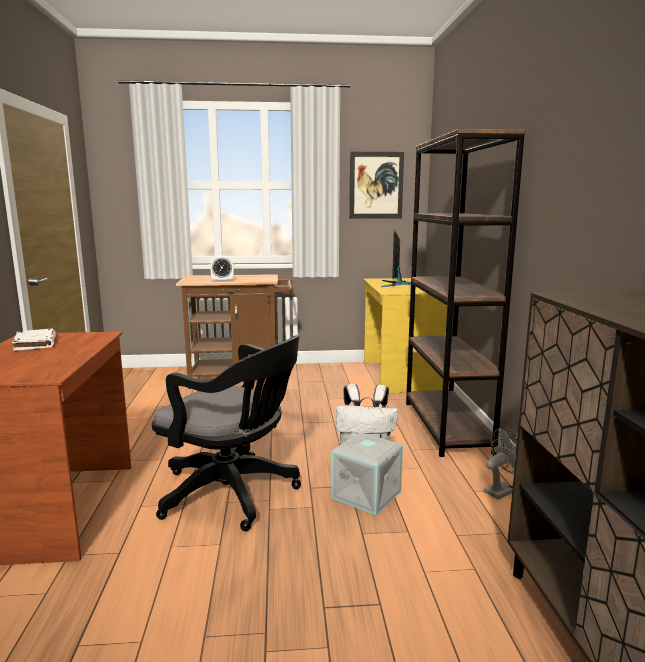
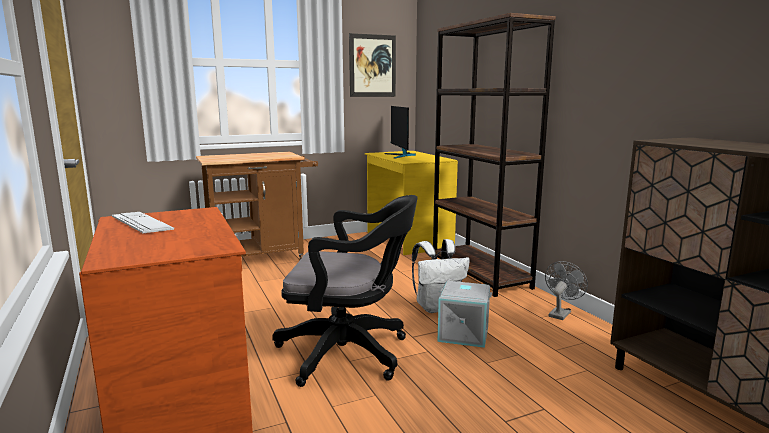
camera: 20 degrees left, 0 degrees up
white book [12,328,56,351] -> keyboard [112,212,174,233]
alarm clock [210,256,234,282] -> none

